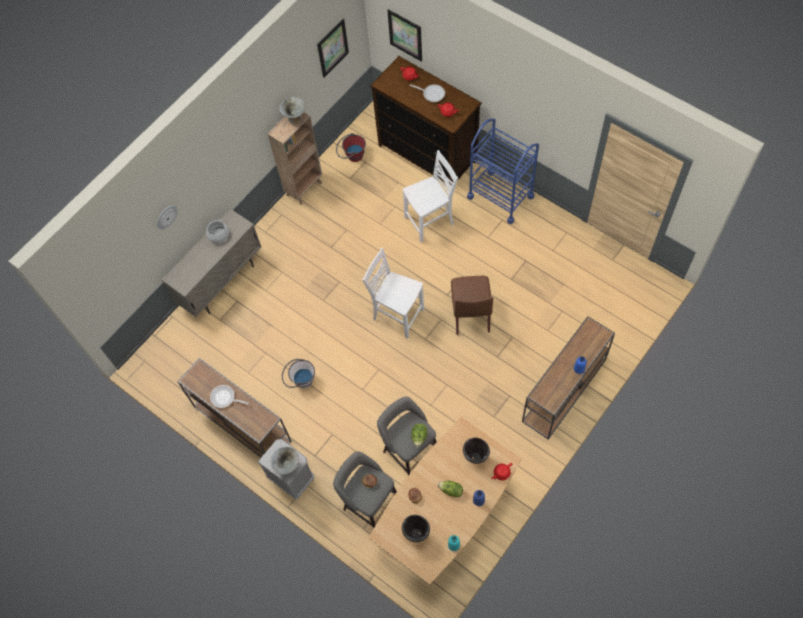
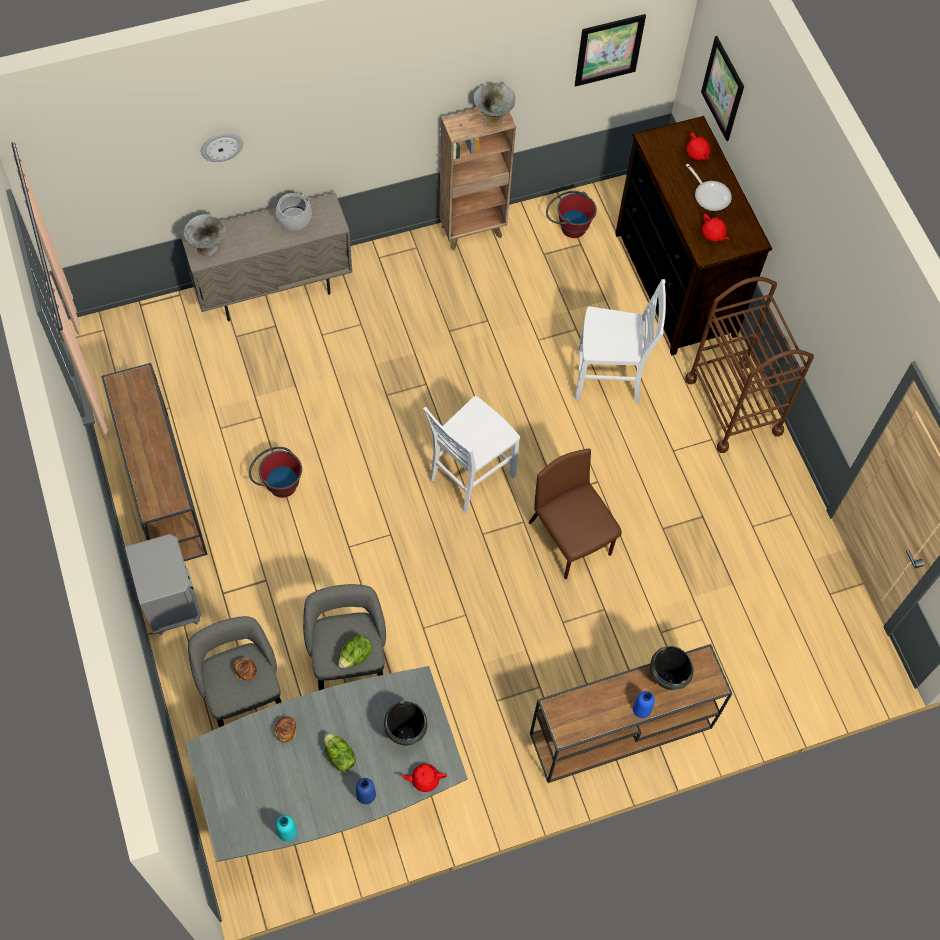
camera: 25 degrees right, 0 degrees up
frying pan [210,385,249,408] -> none
grey bowl [271,447,299,475] -> grey bowl moved to [184,214,226,256]
white bucket [282,359,315,388] -> red bucket [249,447,302,498]
white chair [362,248,424,339] -> white chair turned 105 degrees counterclockwise [423,396,520,513]
brown dining table [369,417,522,584] -> grey dining table [186,666,468,862]
black cooking pot [402,515,430,542] -> black cooking pot moved to [650,646,693,690]
brown chair [451,276,493,335] -> brown chair turned 120 degrees clockwise [529,448,622,579]
blue cart [467,118,539,224] -> brown cart [685,277,814,453]

